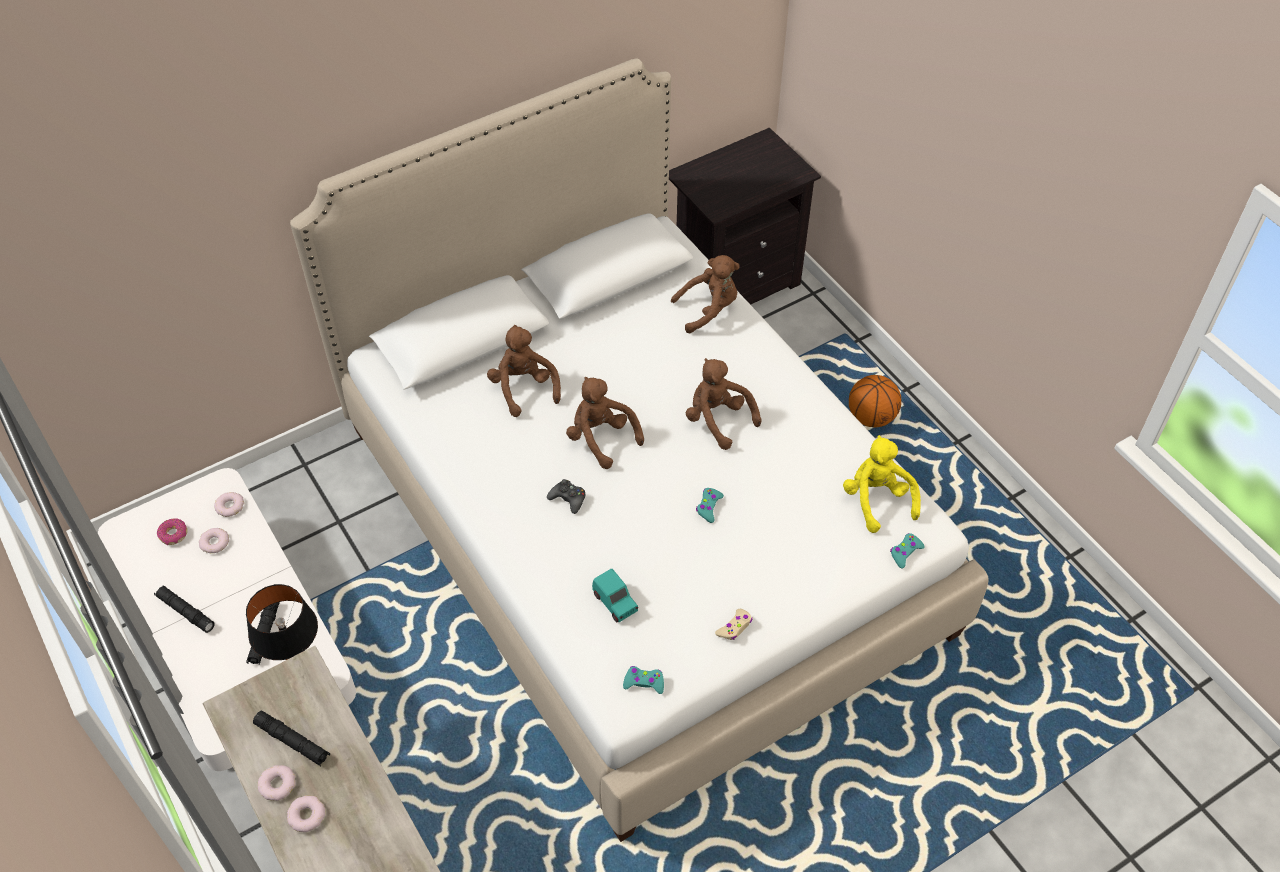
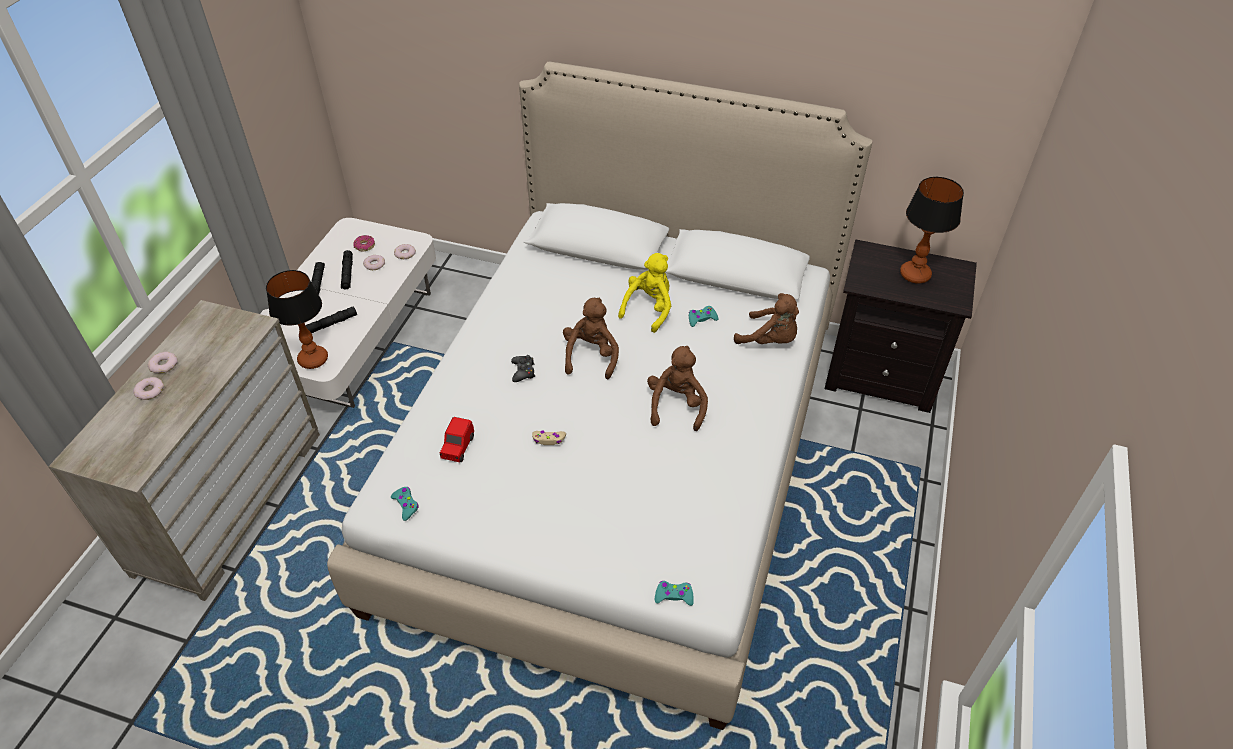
camera: 50 degrees right, 5 degrees down
black flashlight [253,711,330,766] -> black flashlight moved to [341,250,353,289]
brown plush toy [487,325,561,417] -> none
turquoise toy car [592,569,638,622] -> red toy car [440,417,474,462]
turquoise game controller [696,488,724,523] -> turquoise game controller moved to [689,306,718,327]
beige game controller [715,609,752,640] -> beige game controller moved to [532,431,566,445]
yellow plush toy [843,435,921,533] -> yellow plush toy moved to [618,253,671,333]
basketball [849,375,901,428] -> none
none -> table lamp [900,177,964,283]

